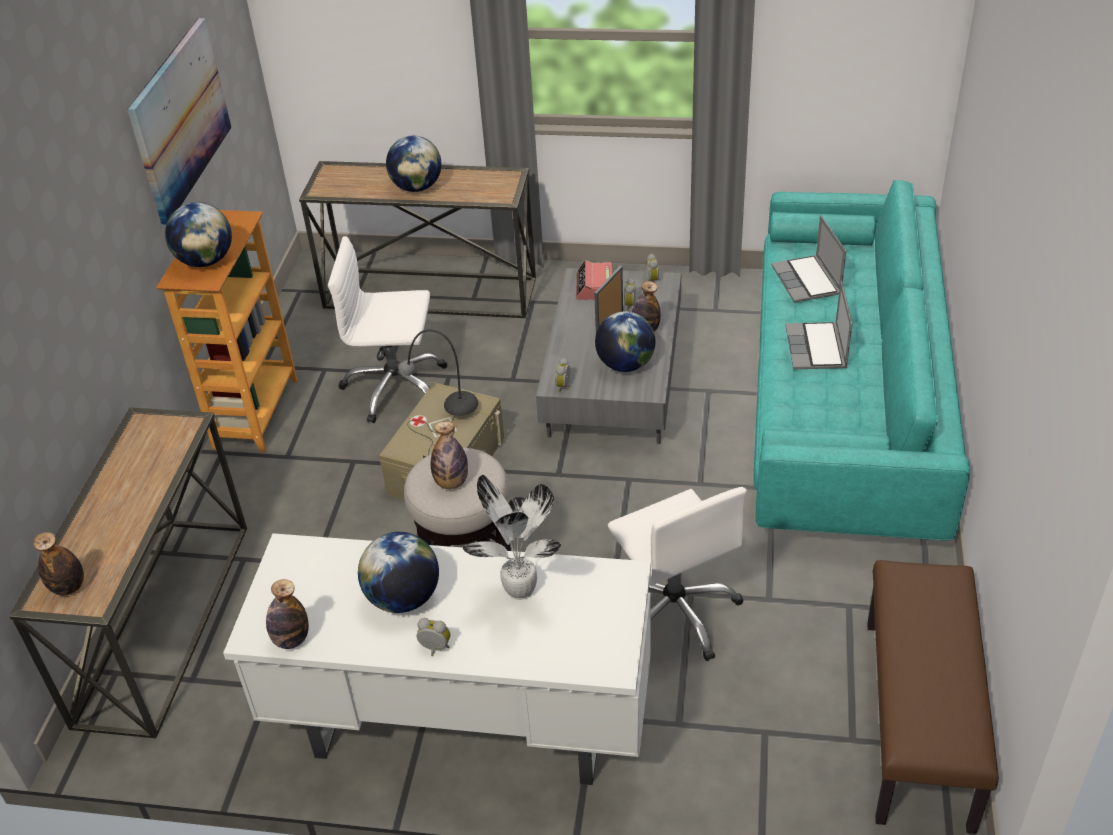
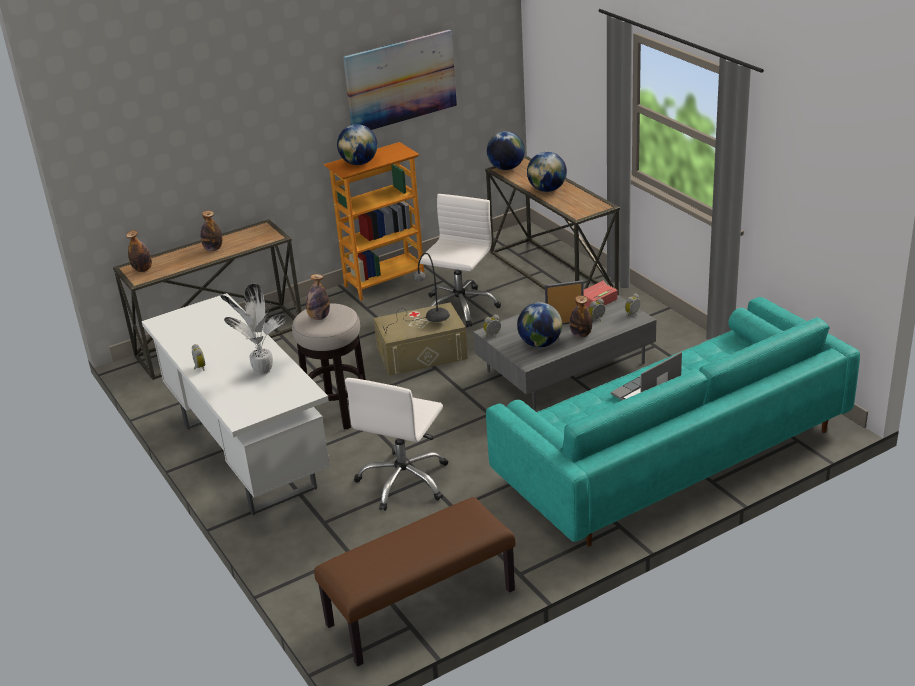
camera: 50 degrees right, 10 degrees down
bottle [266,579,309,649] -> bottle moved to [200,211,222,251]
white office chair [328,236,447,423] -> white office chair turned 60 degrees clockwise [420,194,501,327]
globe [358,532,439,613] -> globe moved to [487,131,525,170]
laptop [771,215,846,303] -> none

